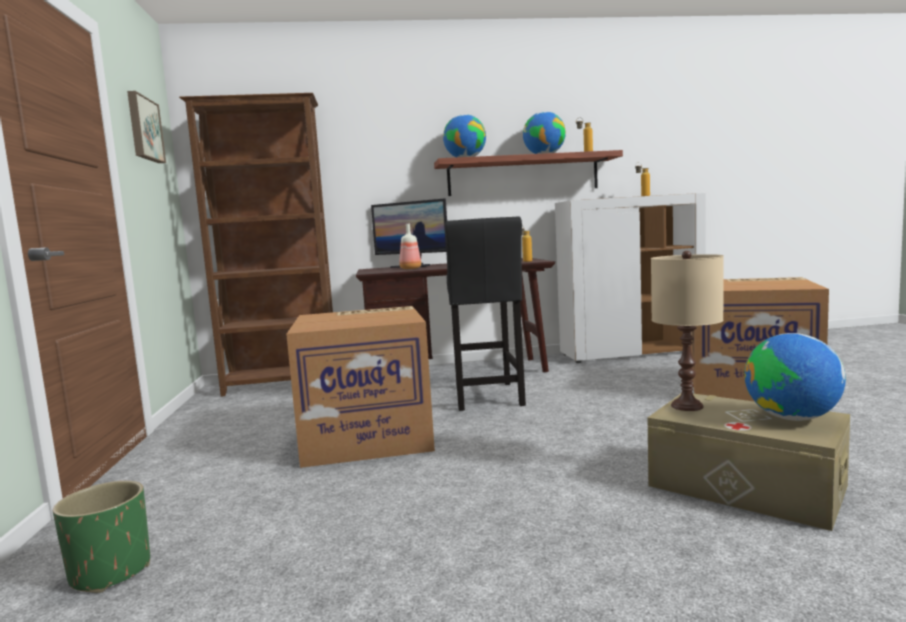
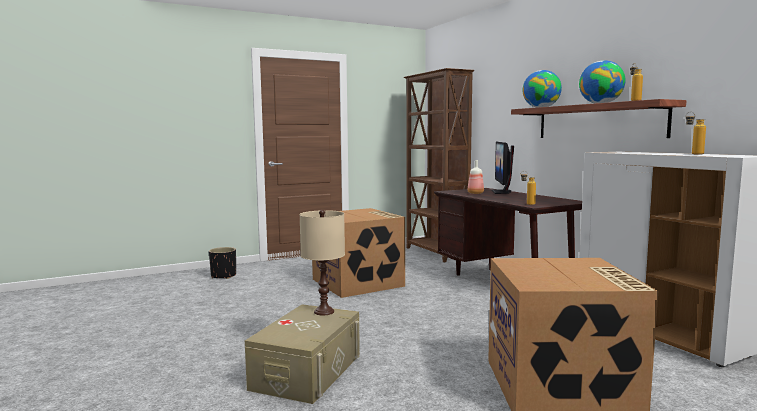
camera: 70 degrees right, 0 degrees up
green planter [53,481,150,593] -> black planter [209,247,236,279]
picture [127,91,166,163] -> none
black stool [445,217,526,411] -> none
globe [744,333,846,421] -> none

